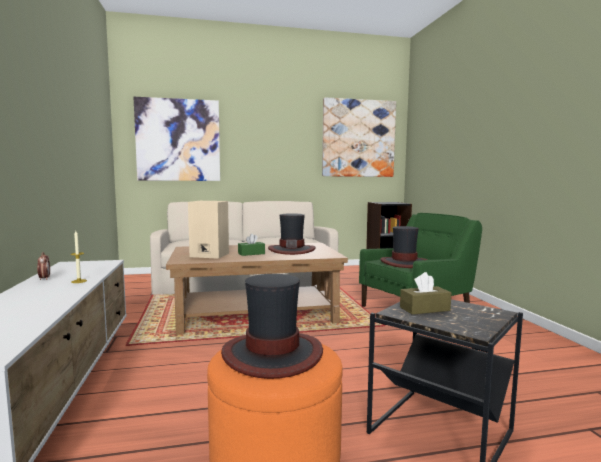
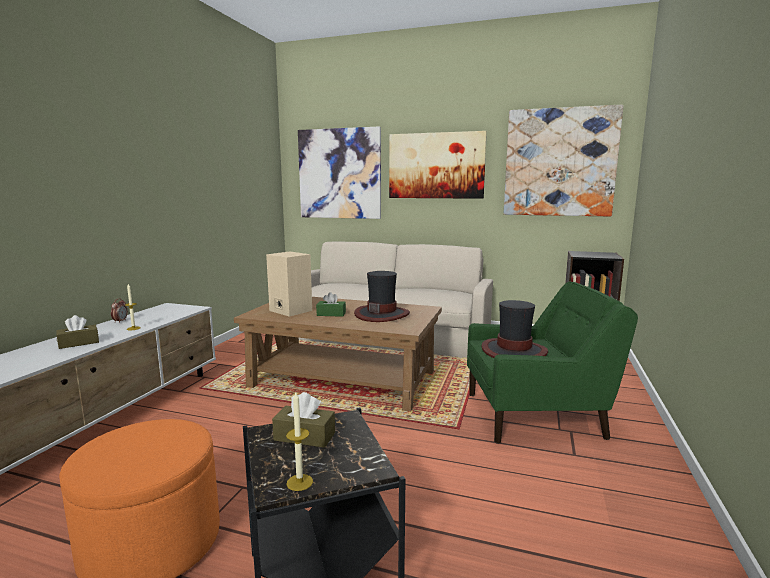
camera: 30 degrees right, 5 degrees up
hat [221,274,323,379] -> none
none -> brown tissue box [56,315,99,349]
none -> candle [286,392,313,491]
none -> picture [389,131,487,199]

